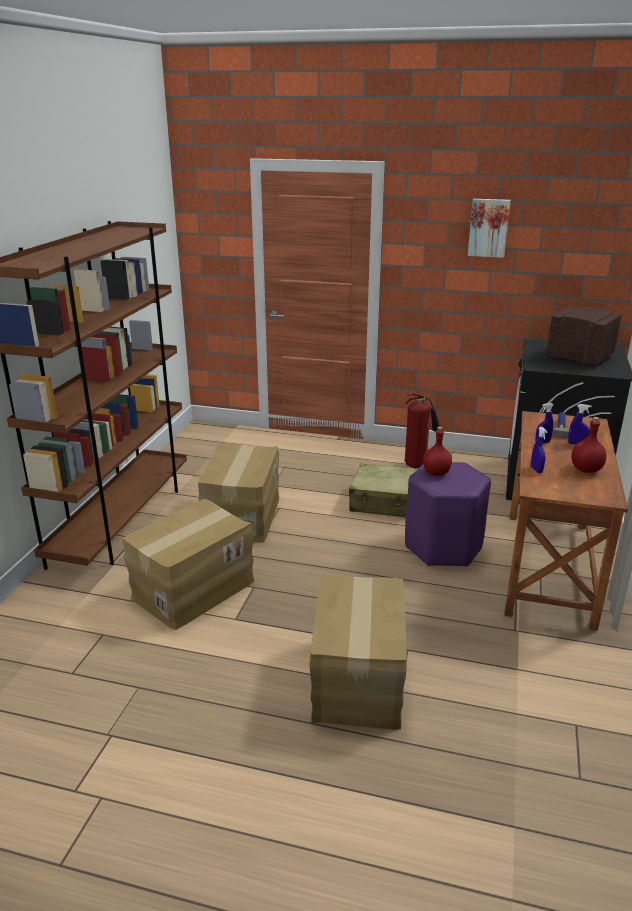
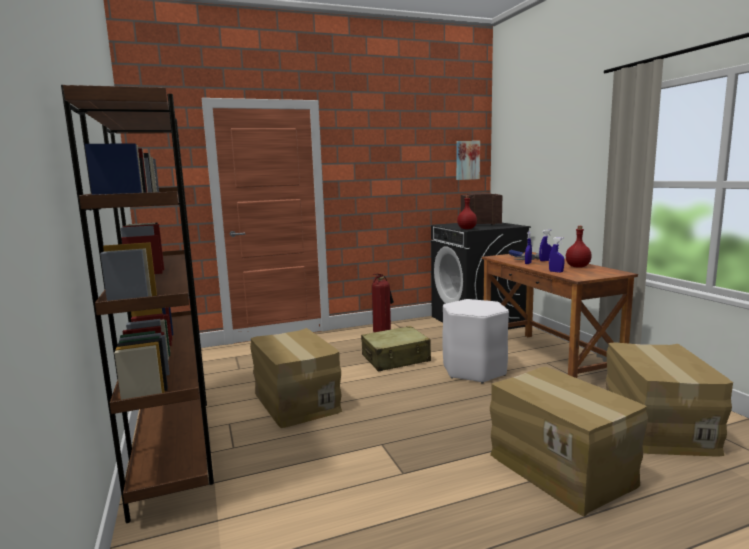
camera: 35 degrees left, 15 degrees down
cardboard box [123,499,254,630] -> cardboard box moved to [606,342,733,457]
purple stool [405,462,491,567] -> white stool [442,299,509,383]
red bottle [423,427,452,476] -> red bottle moved to [457,195,477,229]
picture [468,199,511,258] -> picture moved to [456,141,480,180]

